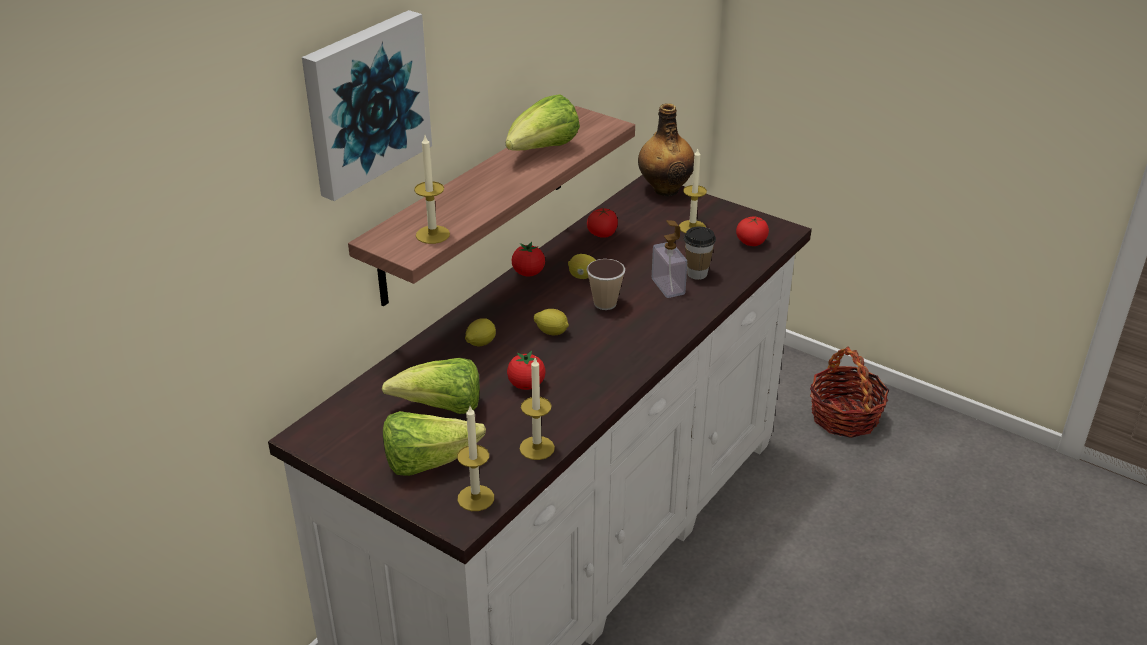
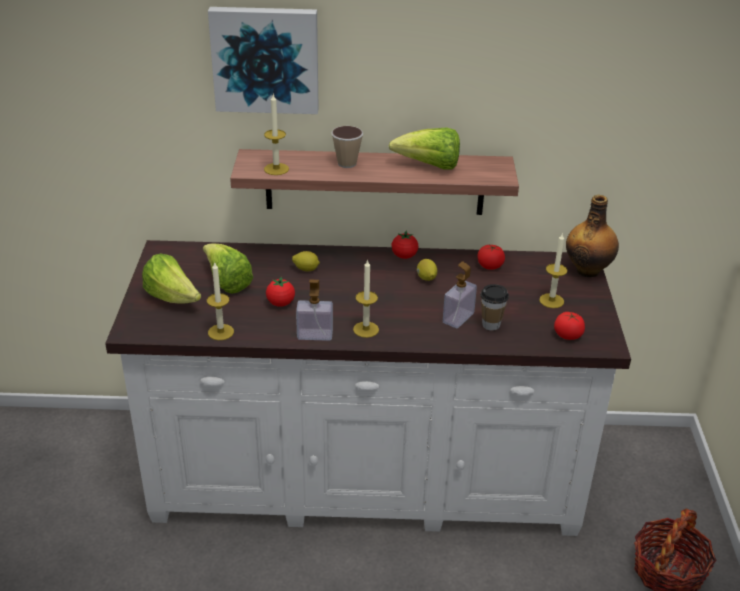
camera: 55 degrees right, 0 degrees up
candle [457,406,494,511] -> candle moved to [353,259,379,338]
lemon [534,309,569,335] -> none
cup [587,259,625,310] -> cup moved to [331,126,363,168]
none -> soap dispenser [296,280,333,341]

